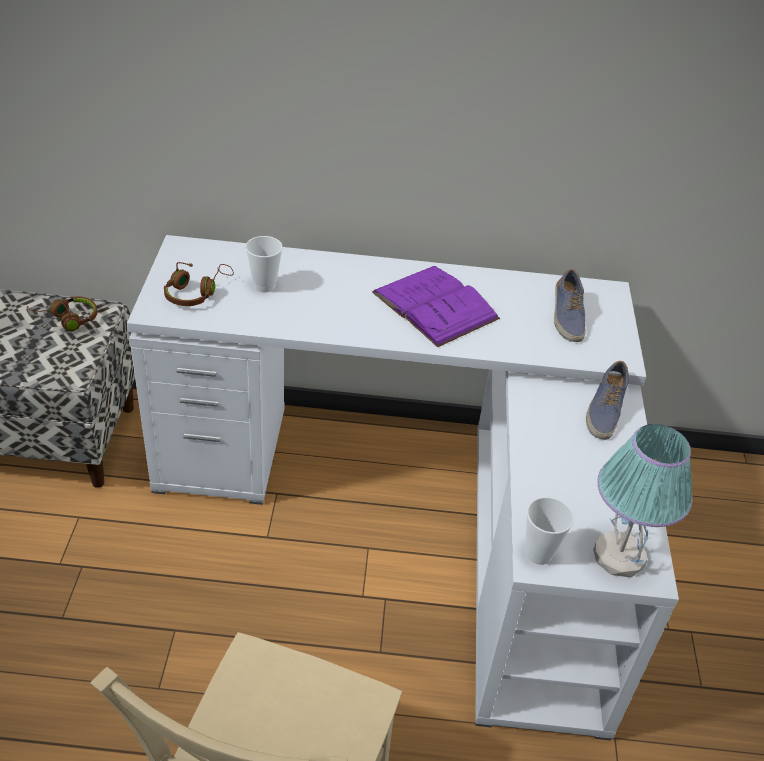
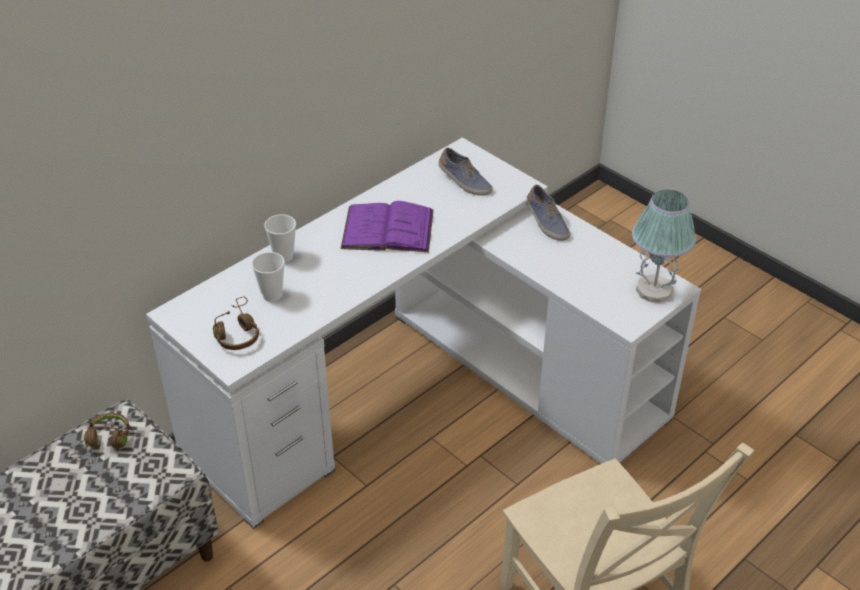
camera: 45 degrees left, 0 degrees up
cup [525,497,574,565] -> cup moved to [264,214,296,262]

